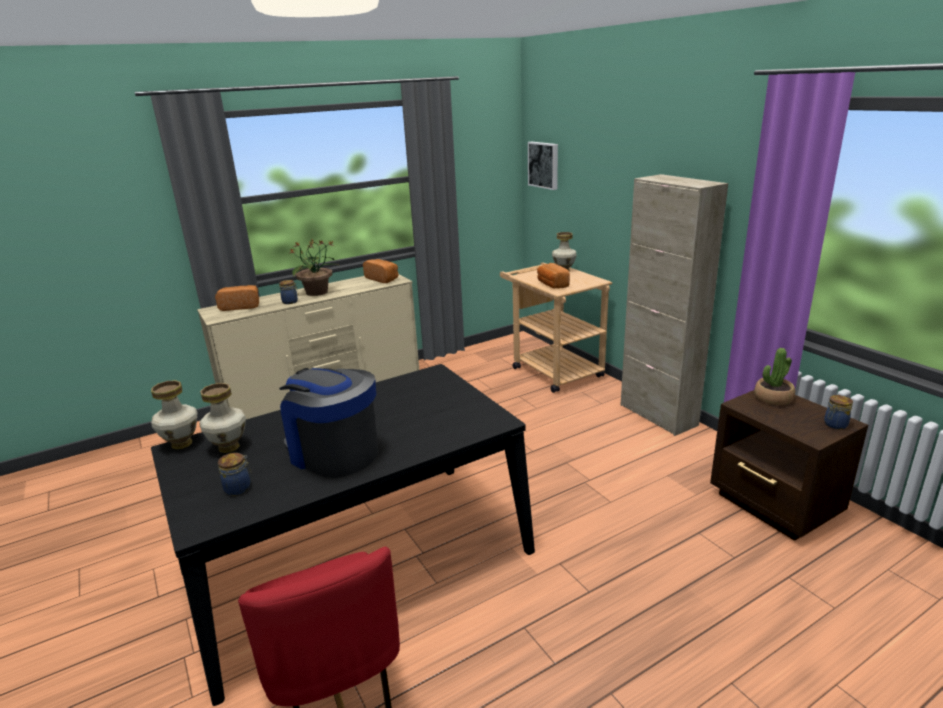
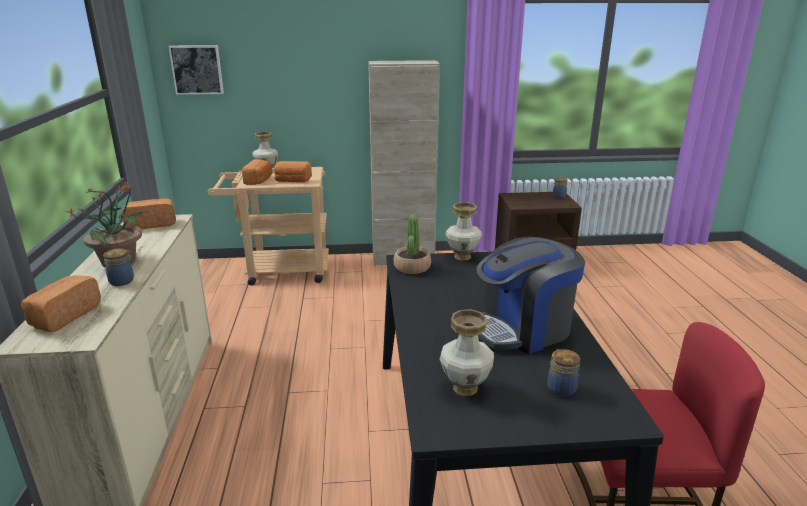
camera: 65 degrees left, 0 degrees up
vase [151,380,197,449] -> vase moved to [445,202,482,261]
potted plant [754,348,795,405] -> potted plant moved to [394,215,431,274]
none -> bread [242,159,272,185]

